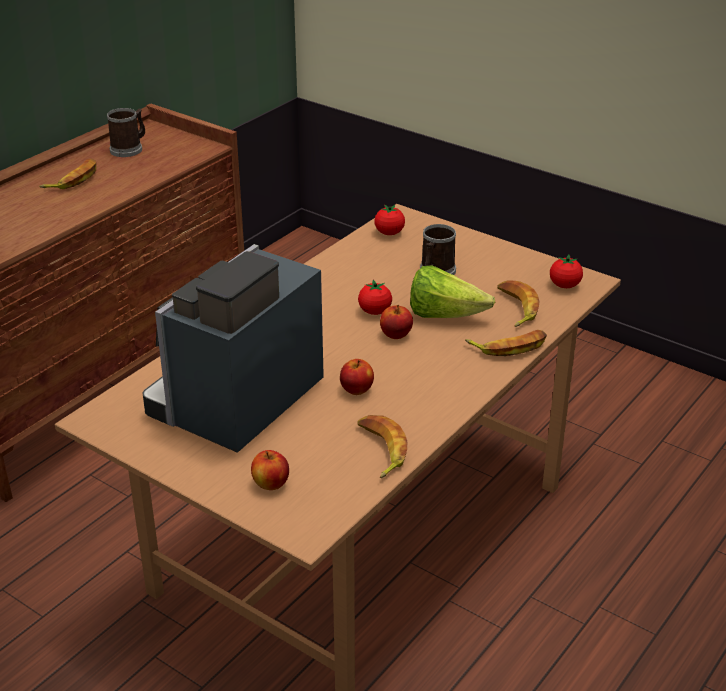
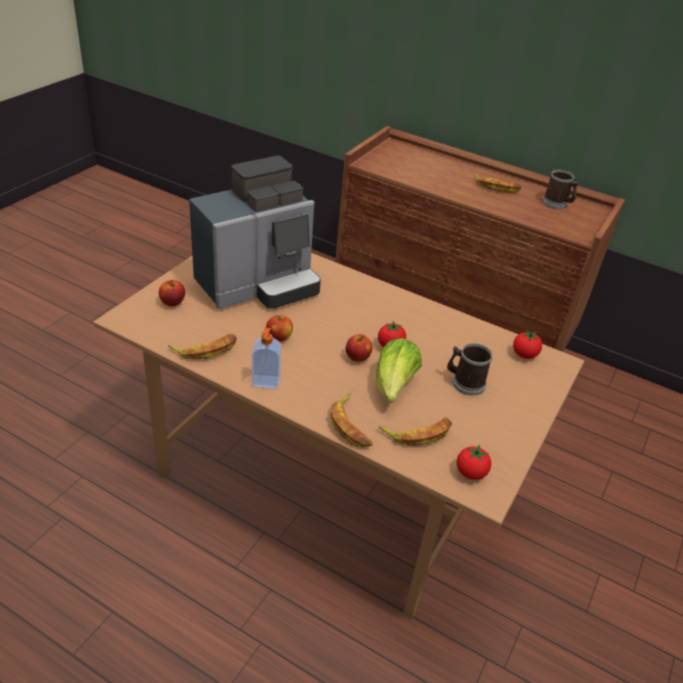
camera: 80 degrees right, 5 degrees up
coffee machine [142,244,324,453] -> coffee machine turned 120 degrees clockwise [189,155,321,309]
none -> soap dispenser [252,328,281,389]

